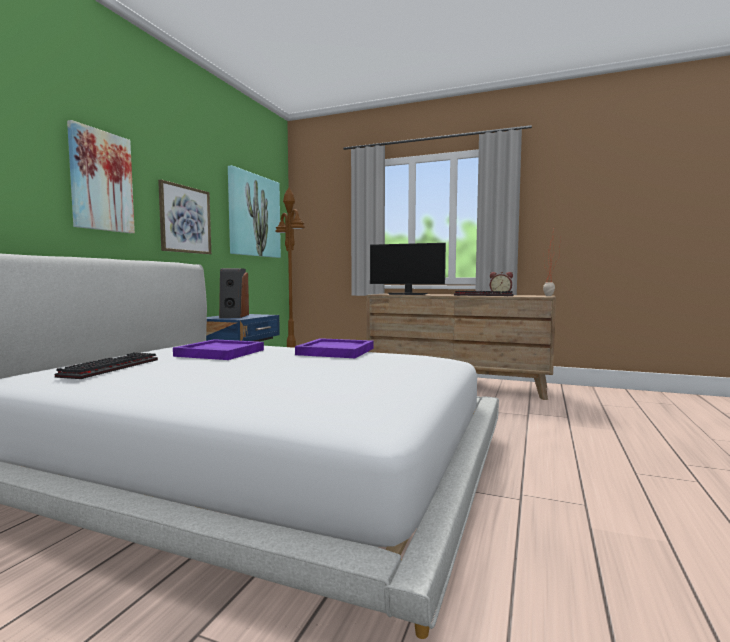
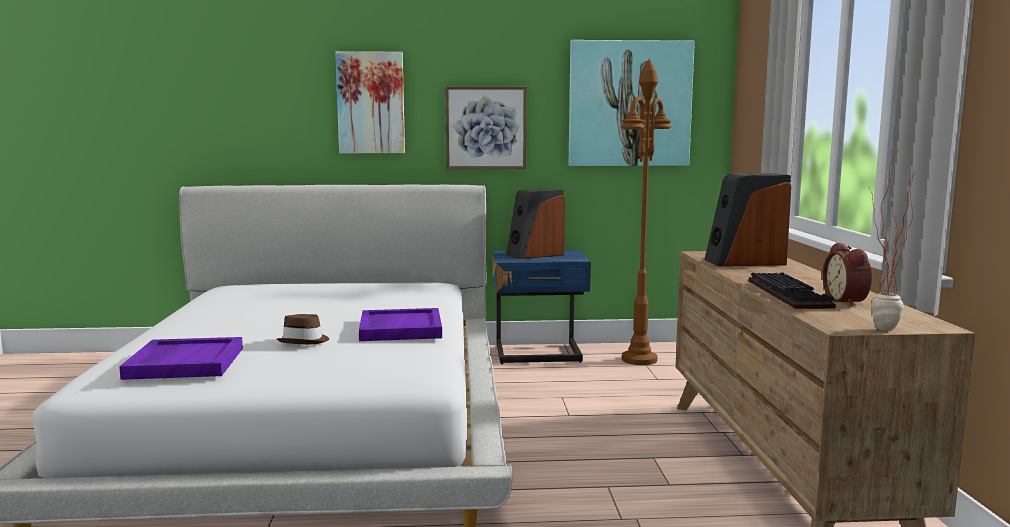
camera: 65 degrees right, 5 degrees up
keyboard [55,352,158,379] -> none
purple tray [173,339,264,360] -> purple tray moved to [119,337,243,380]
monitor [370,243,446,295] -> speaker [704,173,791,266]
none -> brown hat [277,314,329,344]

